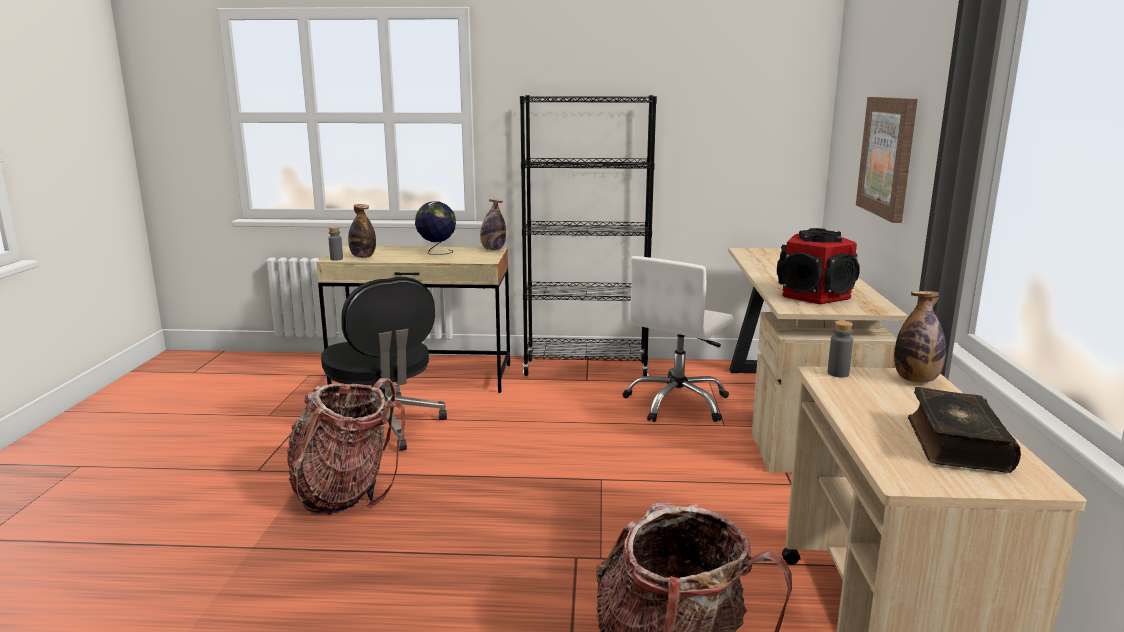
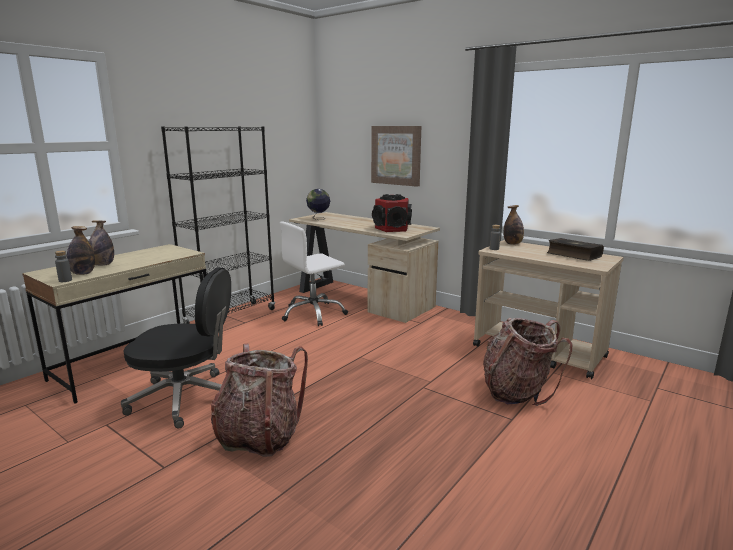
camera: 55 degrees left, 0 degrees up
globe [415,201,456,255] -> globe moved to [306,189,330,220]
bottle [480,199,506,250] -> bottle moved to [89,220,114,266]
white office chair [623,256,734,422] -> white office chair turned 75 degrees clockwise [280,221,348,326]

